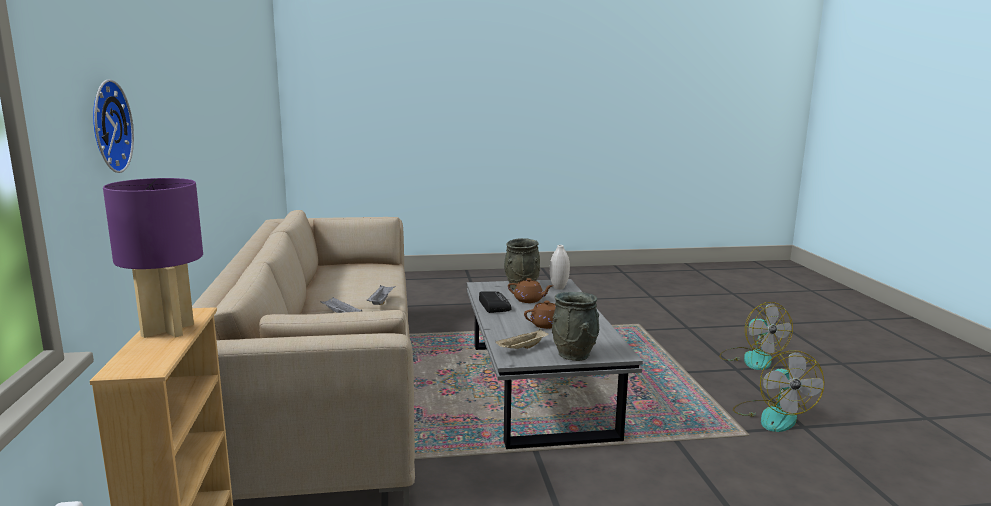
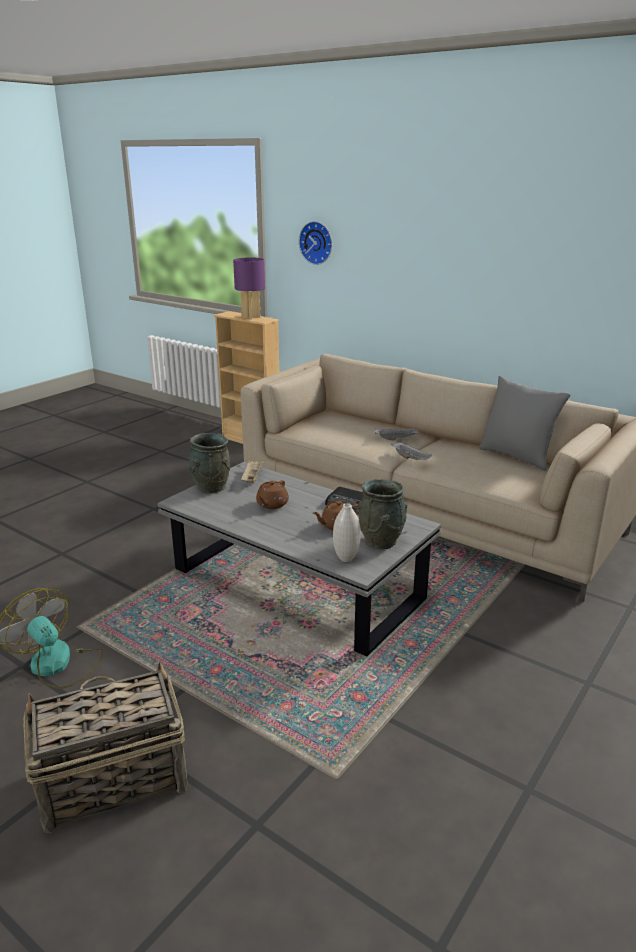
camera: 135 degrees right, 10 degrees up
fan [719,302,793,370] -> basket [23,662,188,833]
none -> grey pillow [479,376,570,471]

